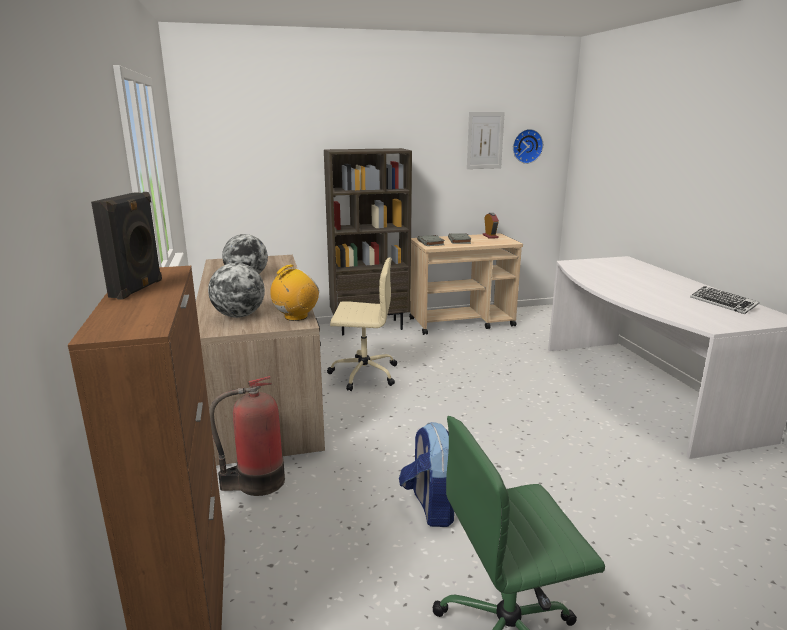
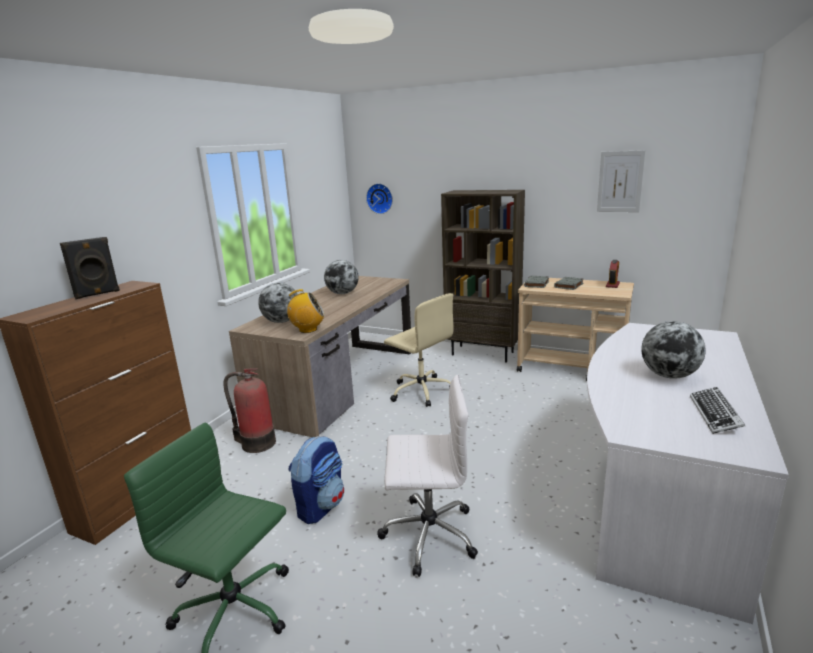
camera: 40 degrees right, 0 degrees up
wall clock [513,129,543,164] -> wall clock moved to [366,183,393,214]
none -> white office chair [378,375,478,577]
none -> globe [641,321,706,379]

